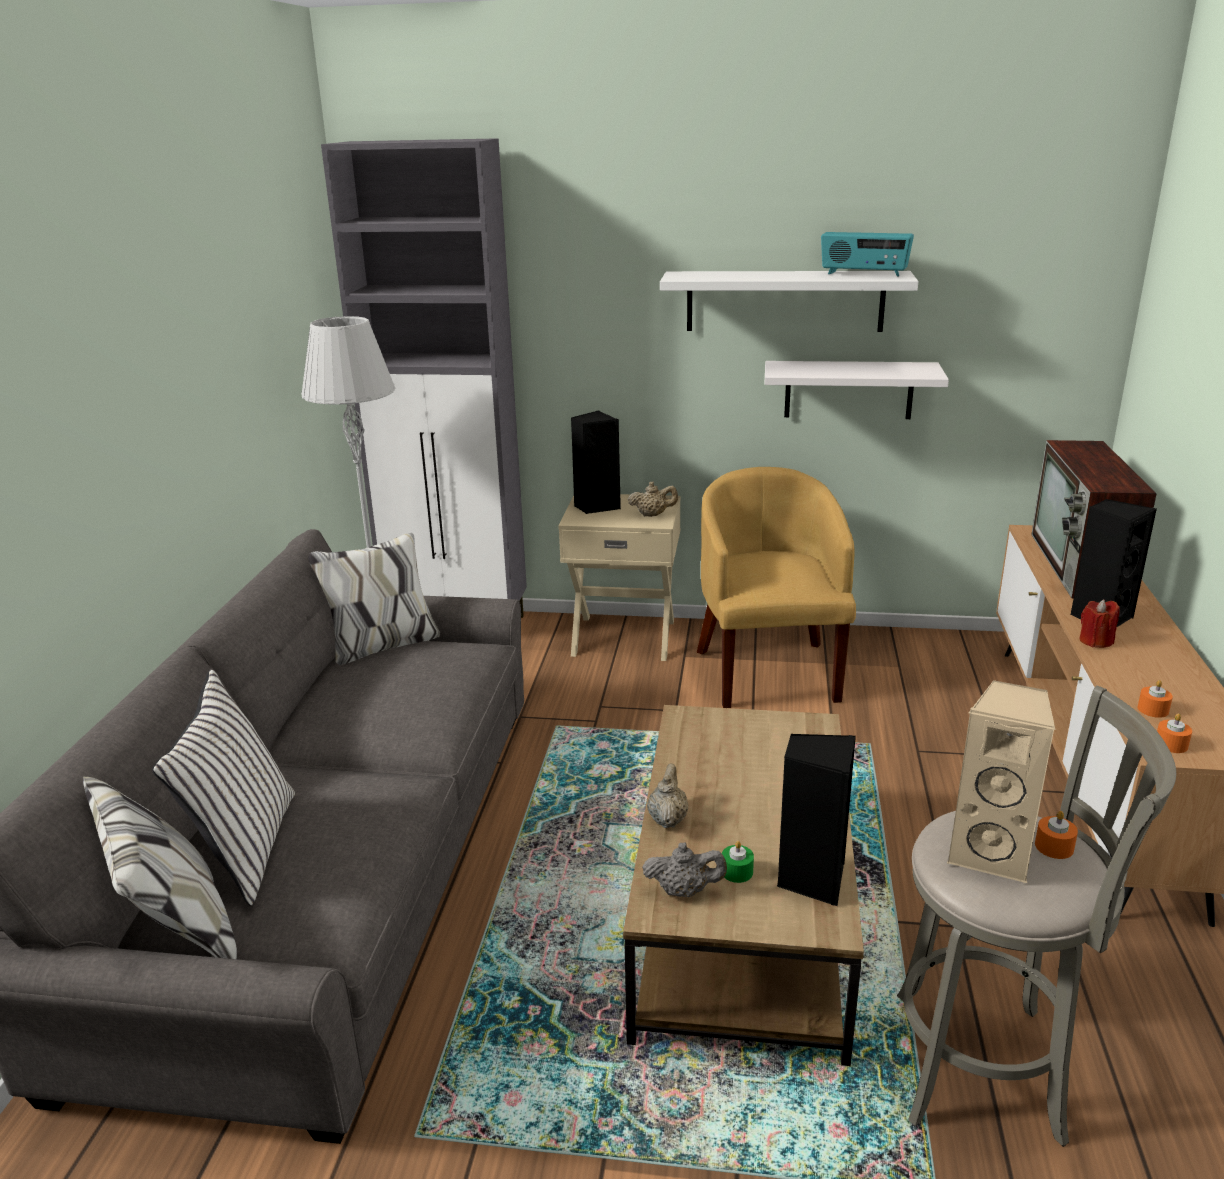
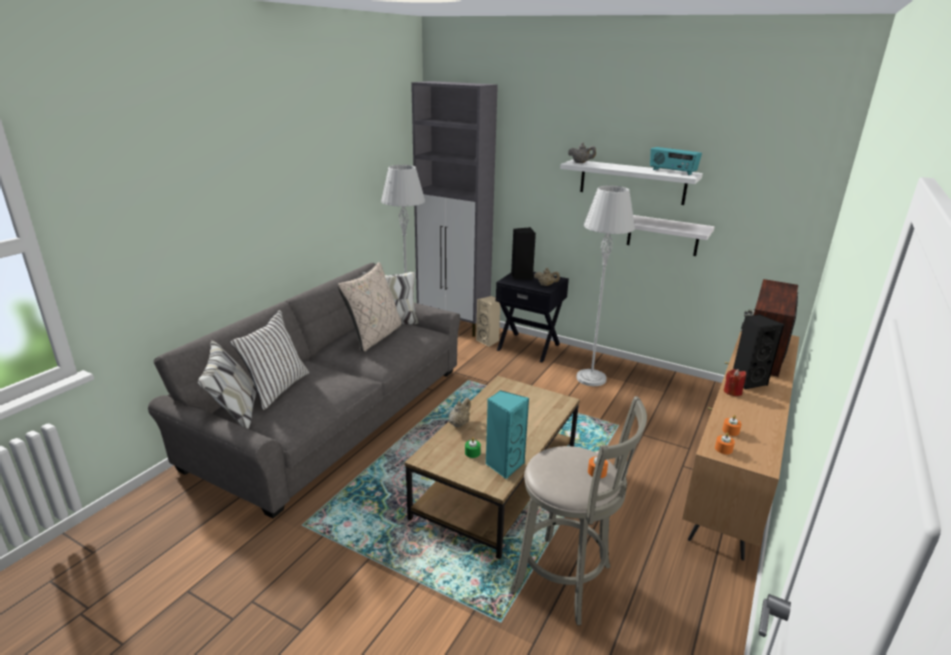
camera: 20 degrees right, 0 degrees up
beige nightstand [558,494,681,661] -> black nightstand [496,272,569,363]
grey teapot [642,842,727,897] -> grey teapot moved to [568,143,596,163]
yellow armchair [697,467,856,708] -> grey floor lamp [576,186,635,386]
black speaker [777,734,856,906] -> turquoise speaker [485,390,529,479]
beige speaker [947,680,1055,883] -> beige speaker moved to [476,296,501,347]
none -> beige pillow [338,262,402,352]

